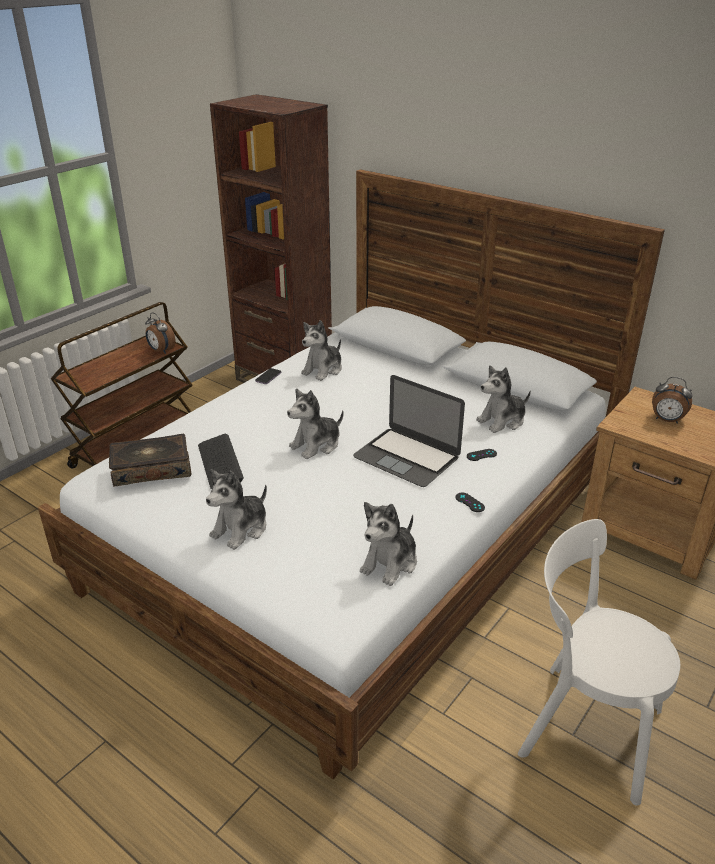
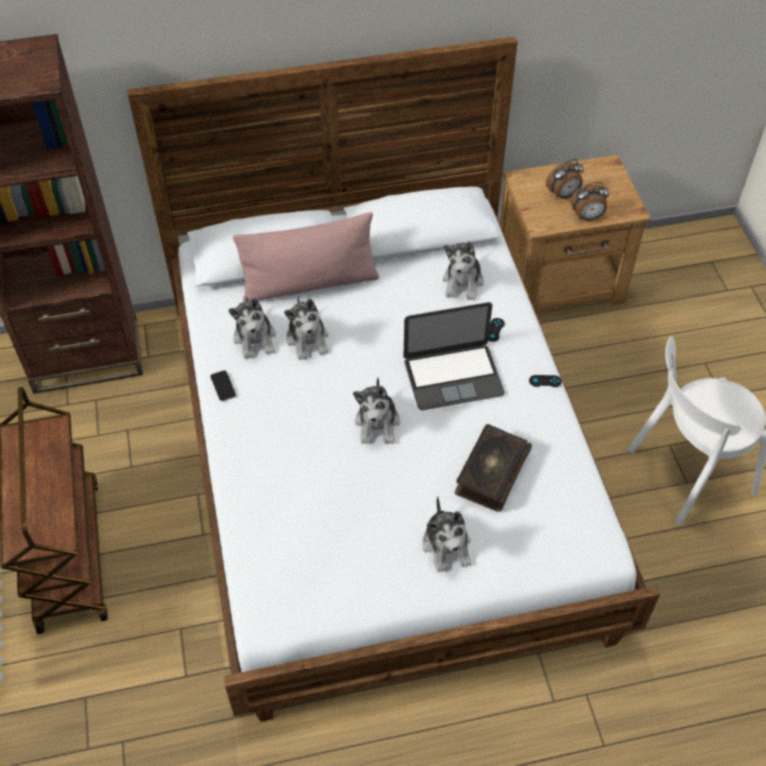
camera: 50 degrees left, 20 degrees up
book [109,434,192,486] -> book moved to [455,424,532,512]
alarm clock [145,312,176,354] -> alarm clock moved to [570,182,609,220]
keyboard [198,434,244,489] -> none
plush toy [360,502,417,586] -> plush toy moved to [284,297,328,360]
none -> pink pillow [233,212,379,302]

